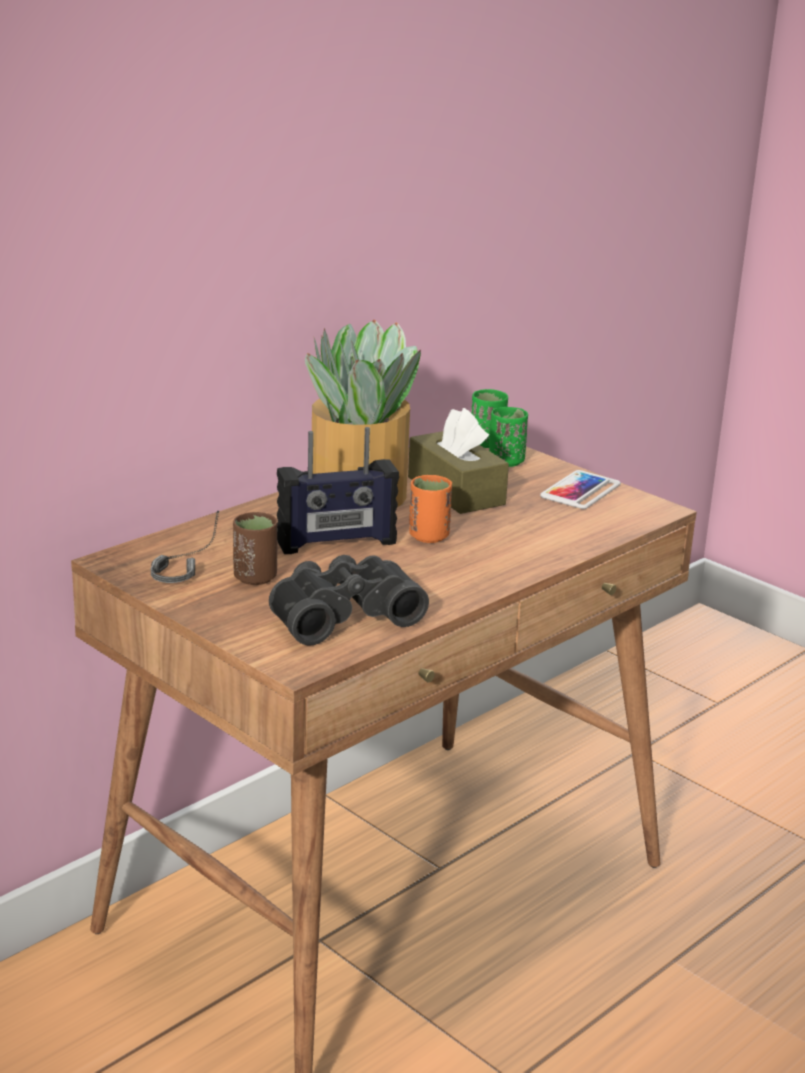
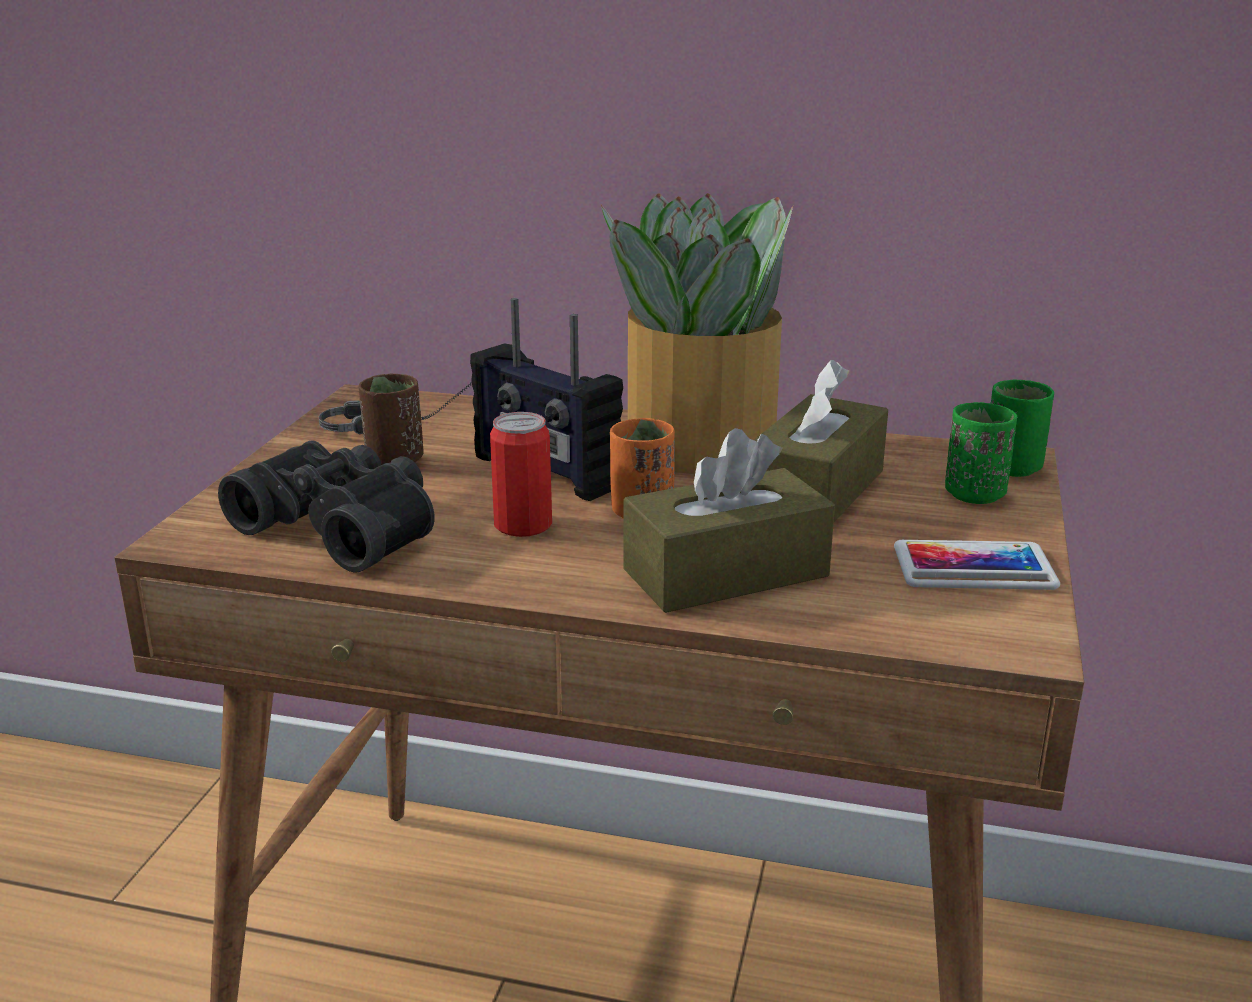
camera: 60 degrees right, 0 degrees up
none -> can [490,412,552,537]
none -> brown tissue box [623,428,835,613]

